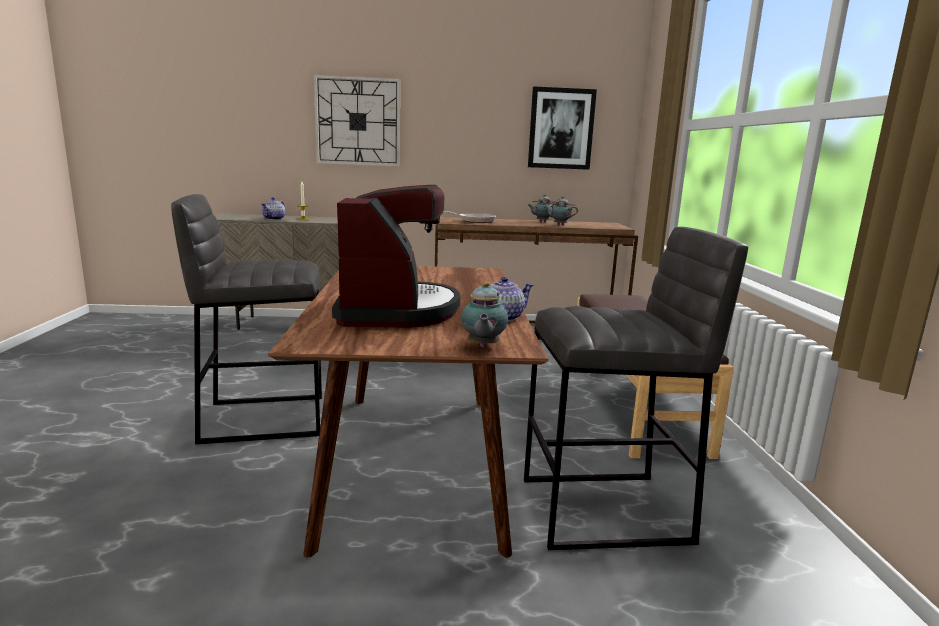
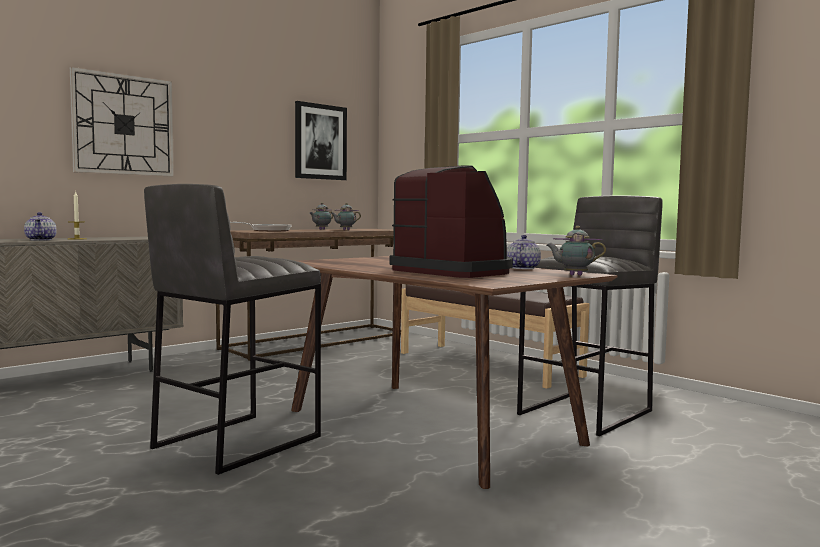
camera: 40 degrees left, 10 degrees down
teapot [461,282,508,348] -> teapot turned 135 degrees clockwise [546,226,606,276]

